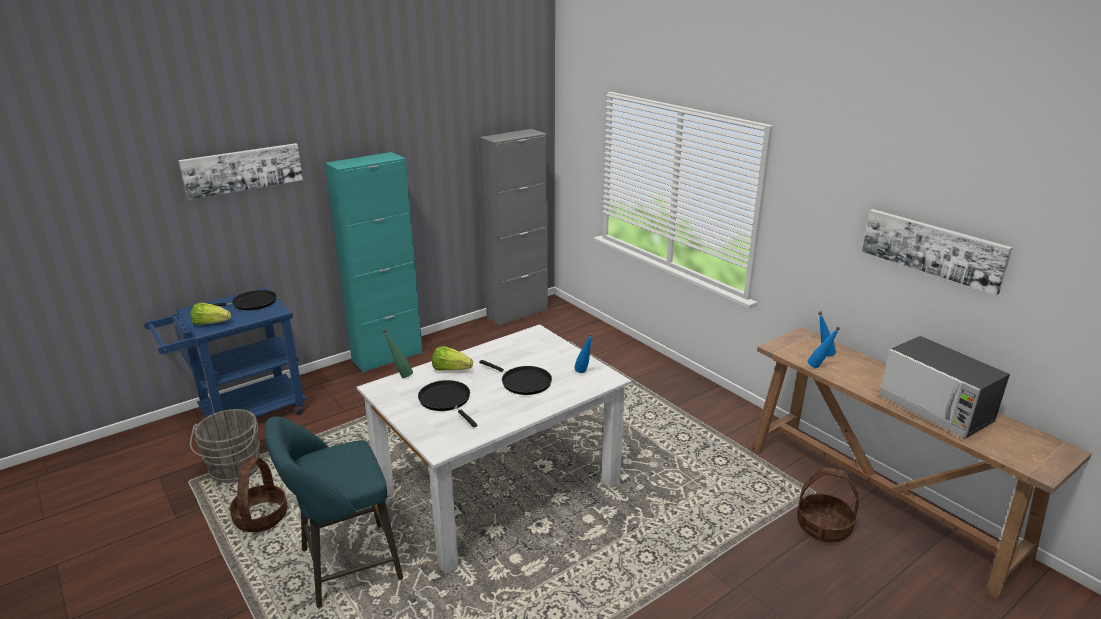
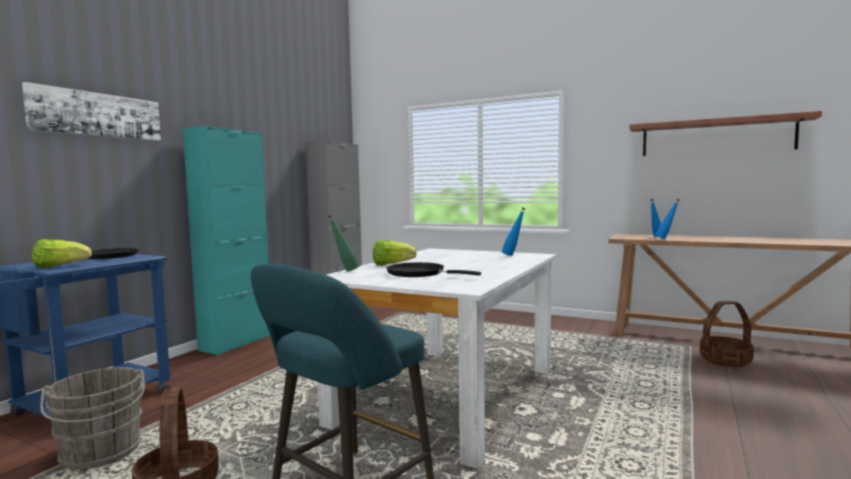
camera: 25 degrees left, 20 degrees down
black frying pan [479,360,552,395] -> none
picture [862,209,1013,295] -> shelf [629,111,822,156]
microwave [879,336,1010,439] -> none

